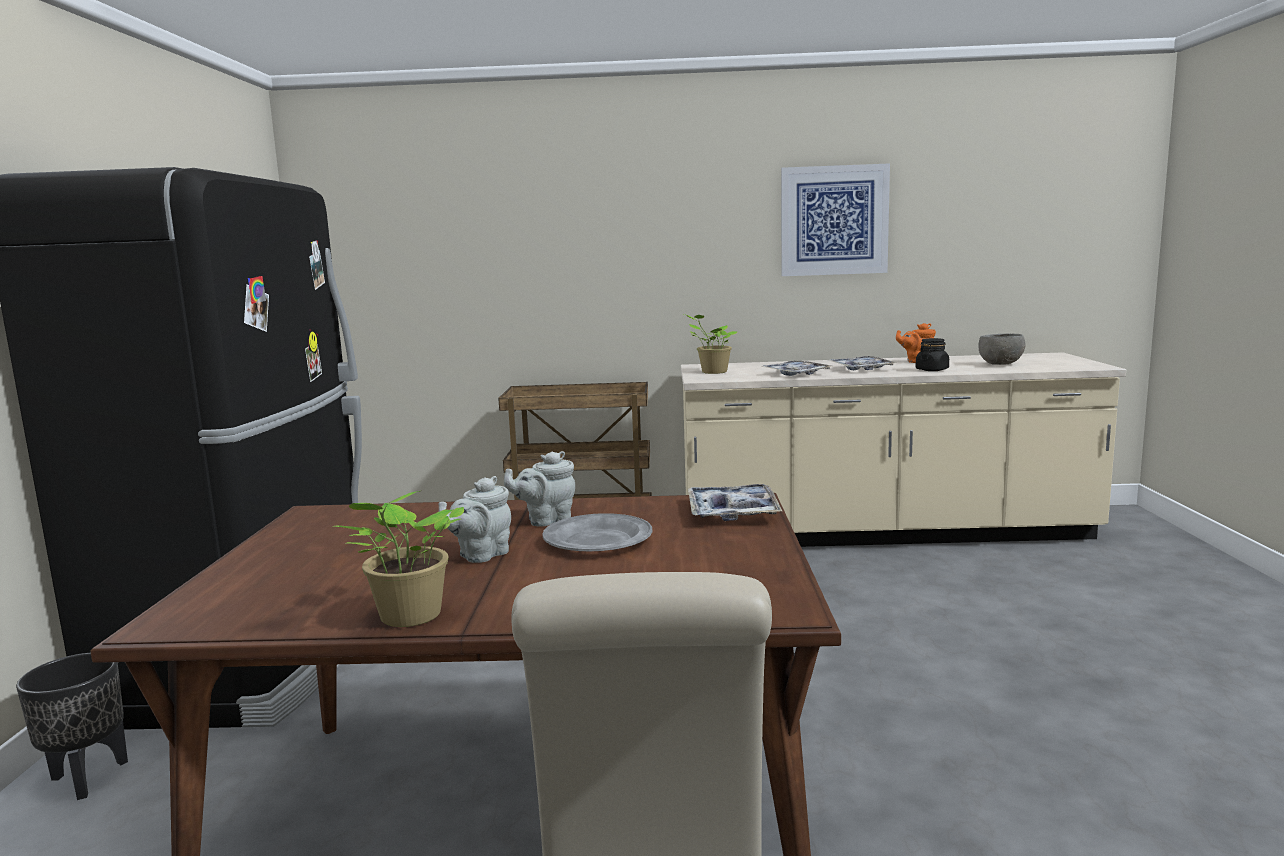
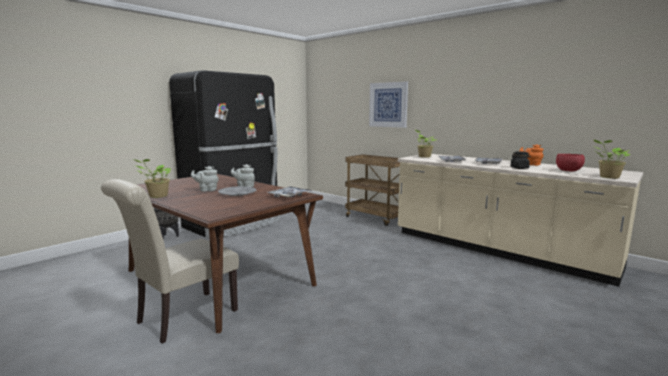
camera: 40 degrees right, 0 degrees up
picture [781,163,890,276] -> picture moved to [369,81,408,128]
grey bowl [979,334,1026,365] -> red bowl [556,154,585,171]
none -> potted plant [593,139,630,179]

